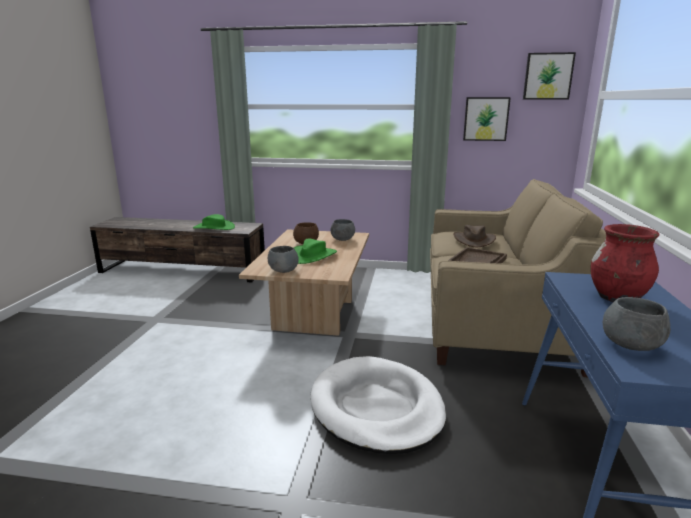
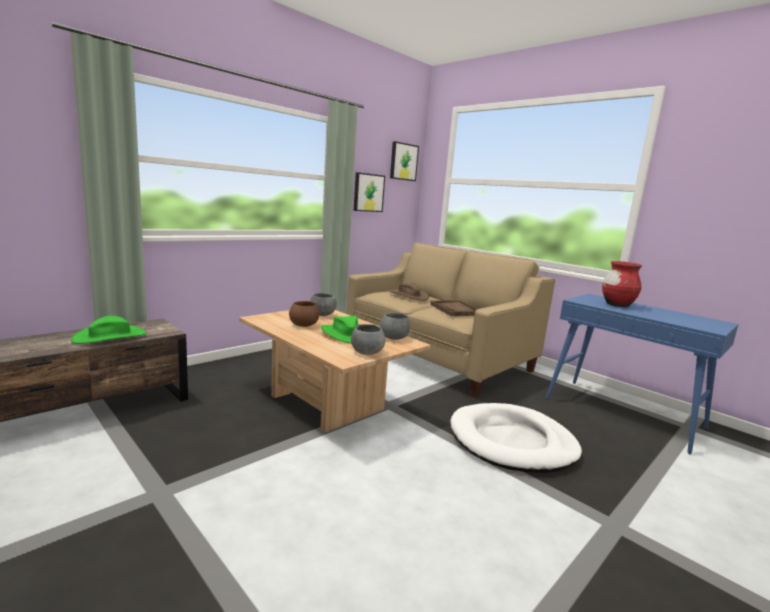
camera: 55 degrees left, 5 degrees down
grey bowl [603,297,670,351] -> grey bowl moved to [380,313,411,340]

